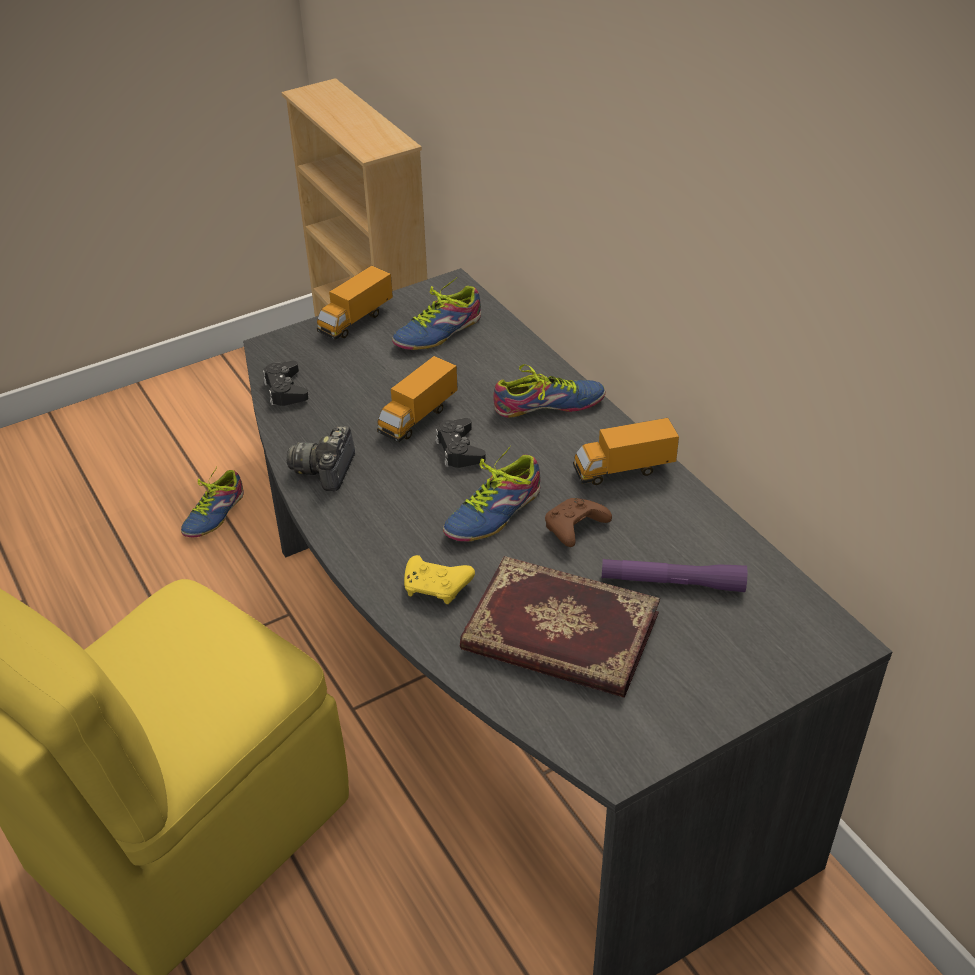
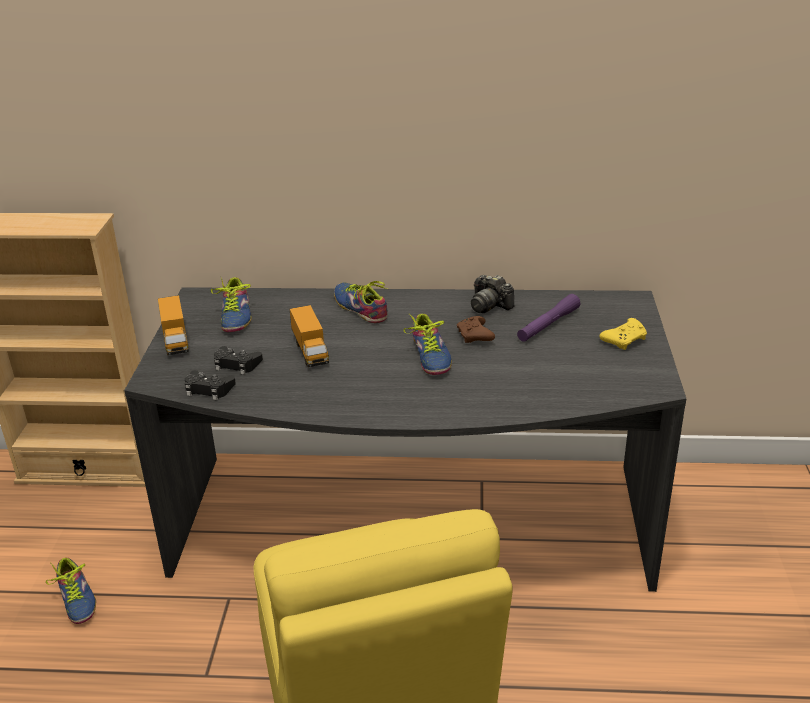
camera: 55 degrees left, 10 degrees down
camera [287,426,355,491] -> camera moved to [471,275,514,313]
yellow game controller [404,555,475,604] -> yellow game controller moved to [599,318,647,350]
black game controller [435,418,486,468] -> black game controller moved to [214,346,263,375]
book [460,556,660,698] -> none
shoe [493,364,606,418] -> shoe turned 60 degrees counterclockwise [334,281,387,323]
toy truck [573,418,679,485] -> none

